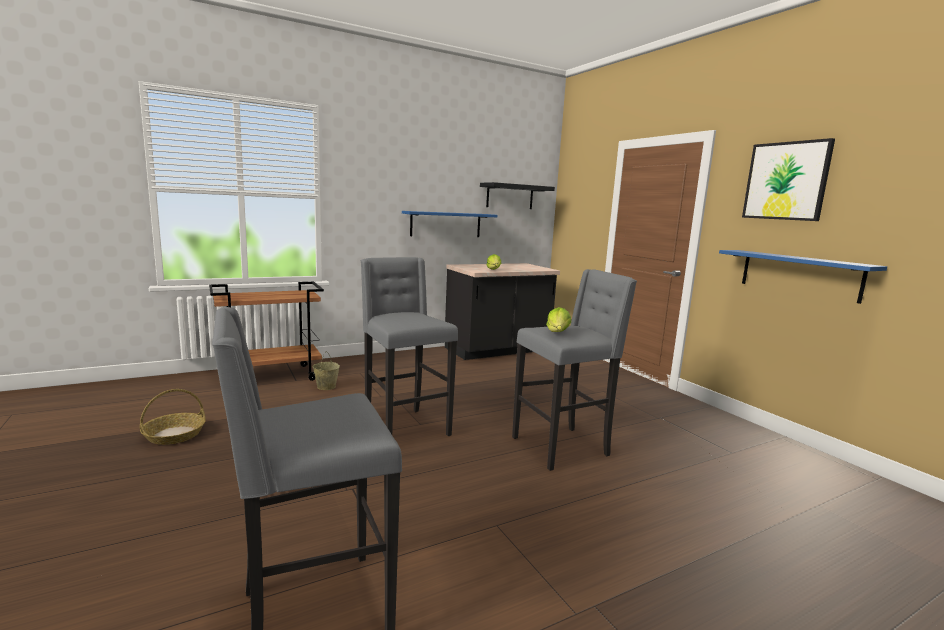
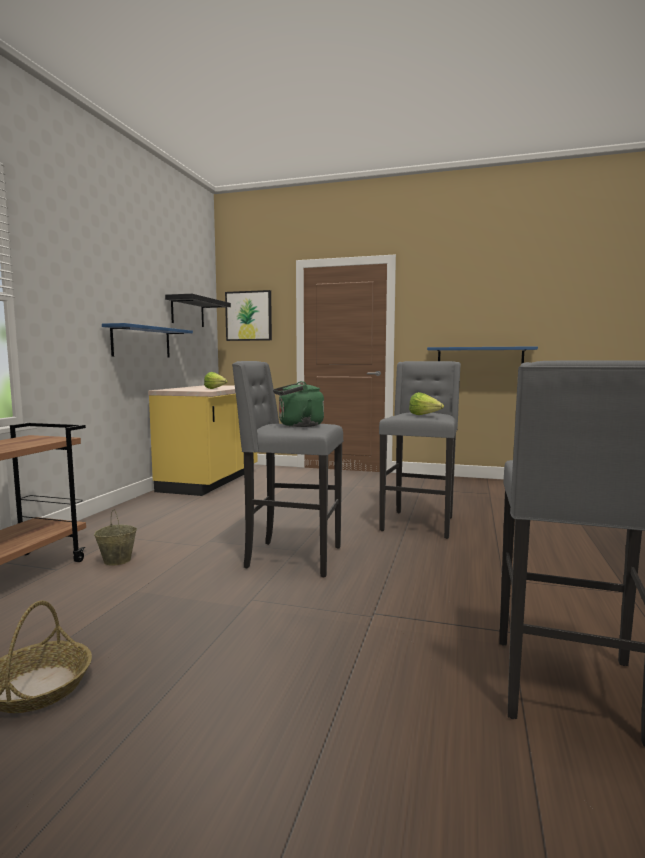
camera: 45 degrees left, 5 degrees down
black counter [445,263,560,360] -> yellow counter [148,385,257,496]
picture [742,138,835,221] -> picture moved to [225,290,272,341]
none -> green kettle [273,381,324,427]

